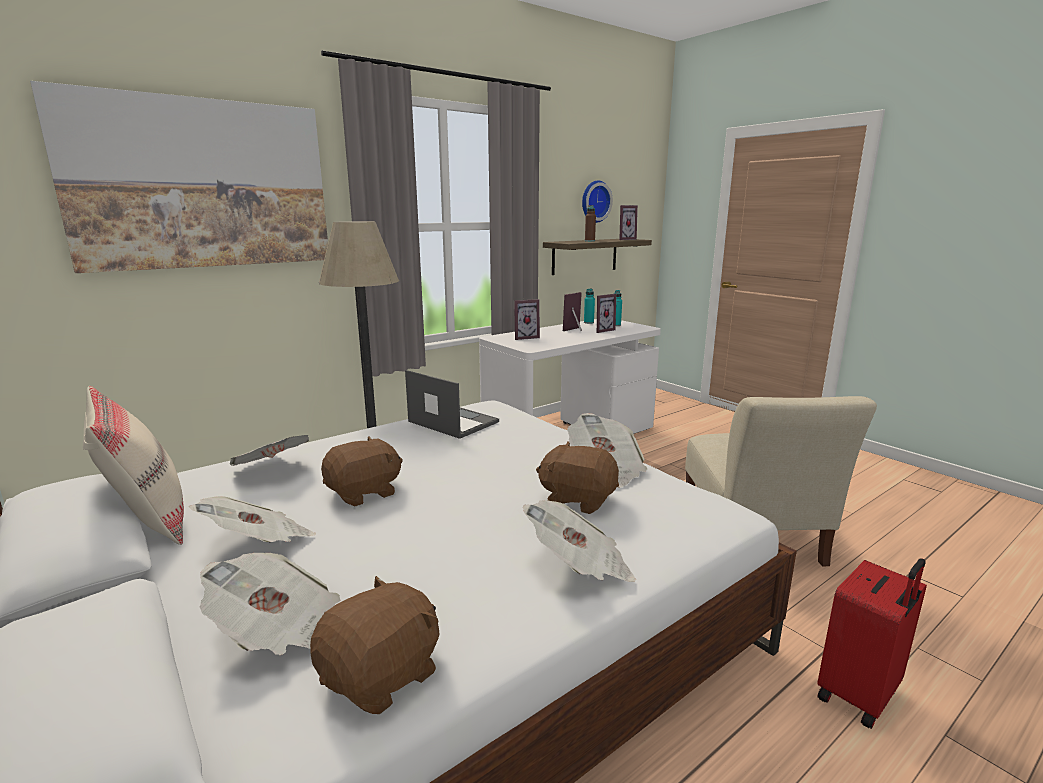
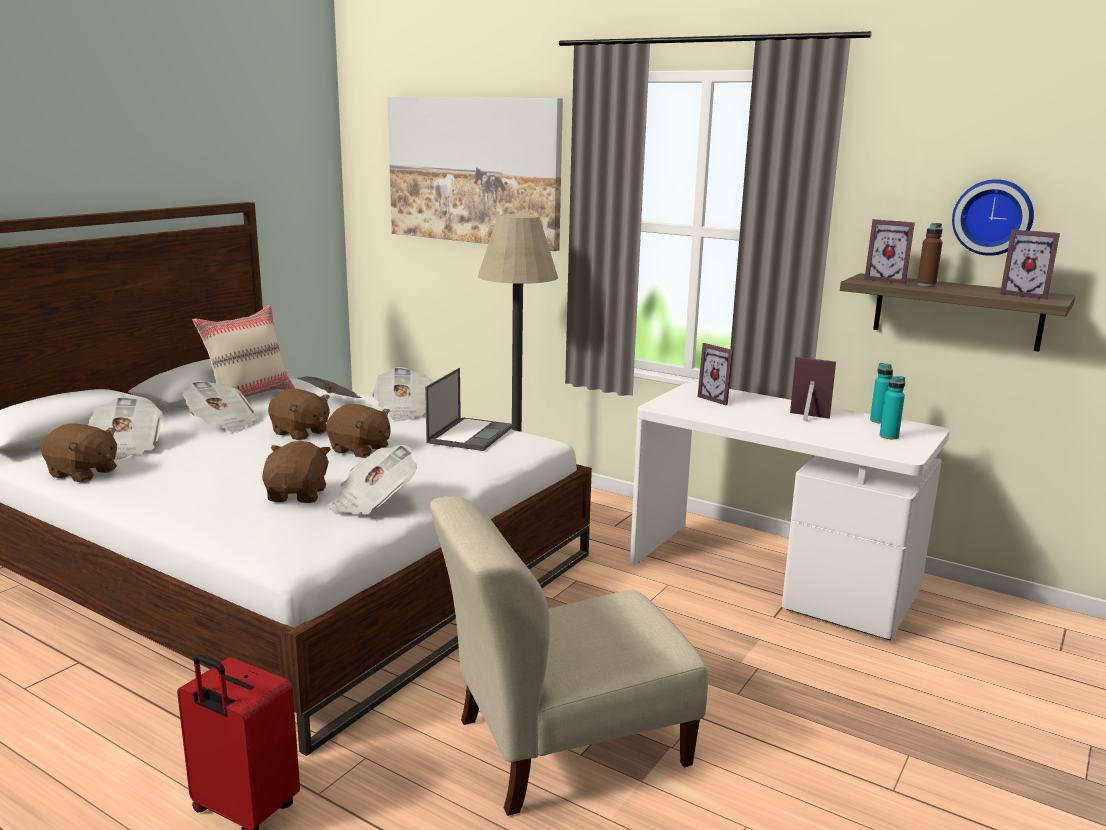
camera: 70 degrees right, 0 degrees up
newspaper [523,500,636,582] -> newspaper moved to [372,367,433,421]
picture frame [596,294,616,333] -> picture frame moved to [865,219,915,284]
none -> brown plush toy [326,404,391,458]

